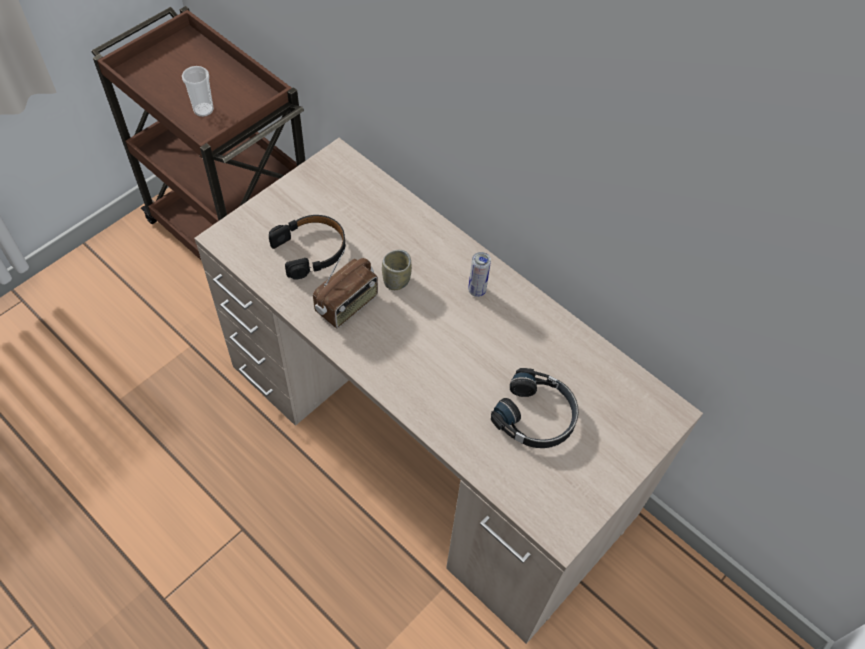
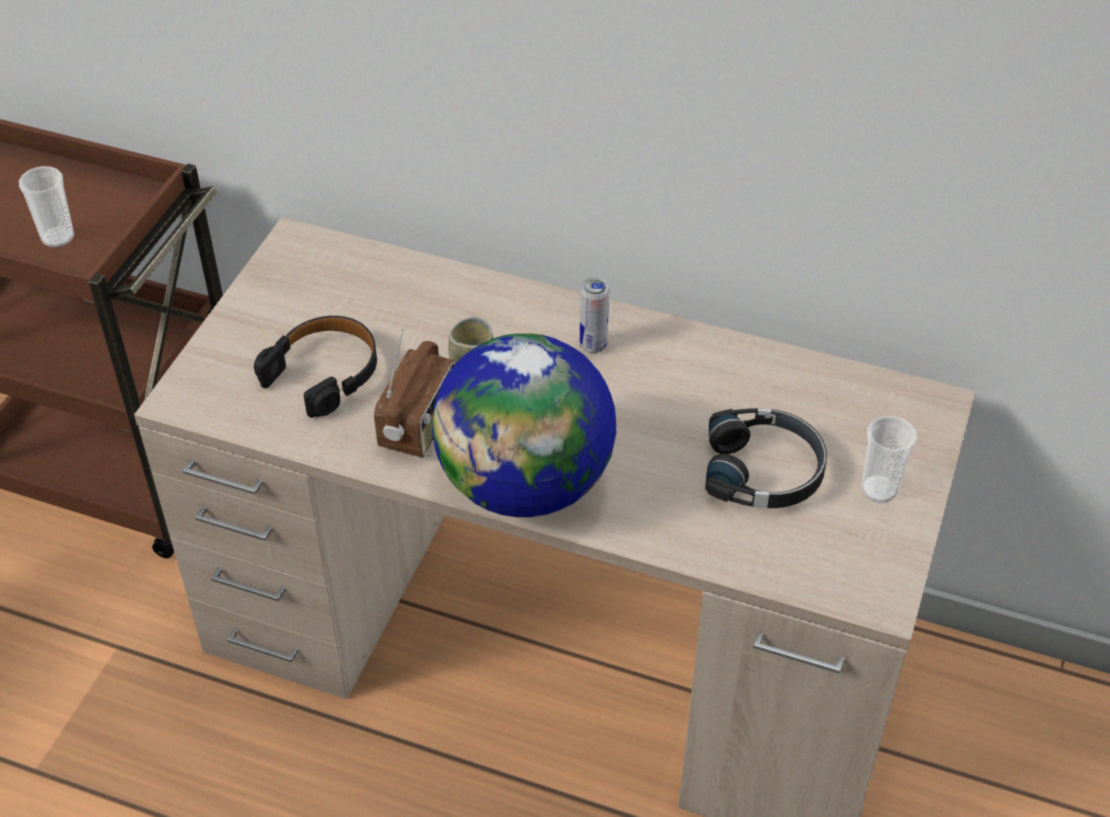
camera: 20 degrees left, 10 degrees down
none -> globe [432,333,616,517]
none -> cup [861,416,917,503]

